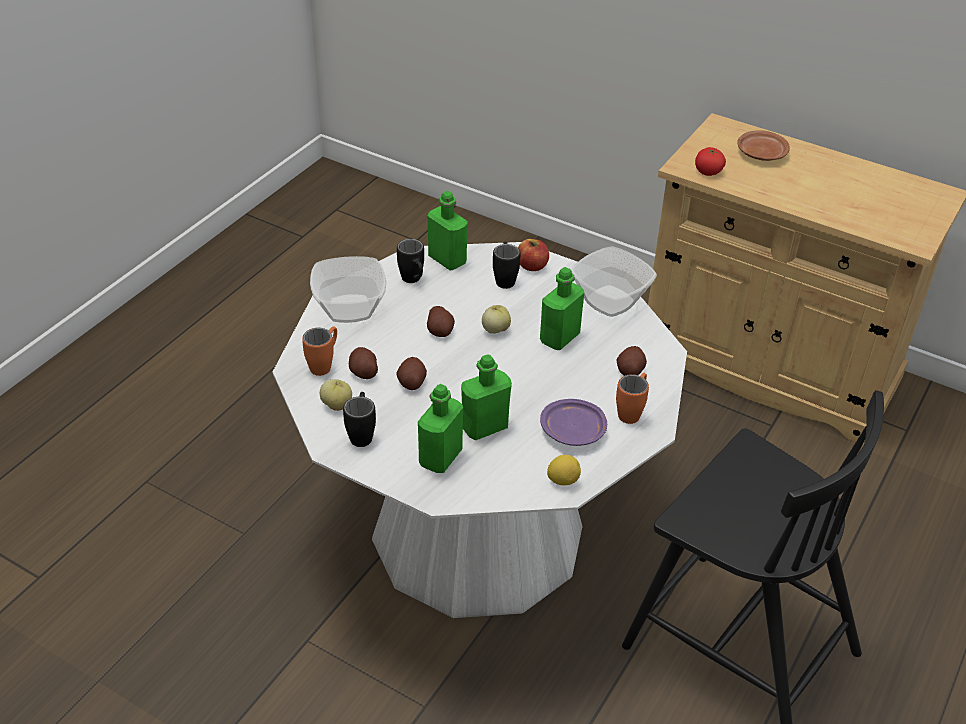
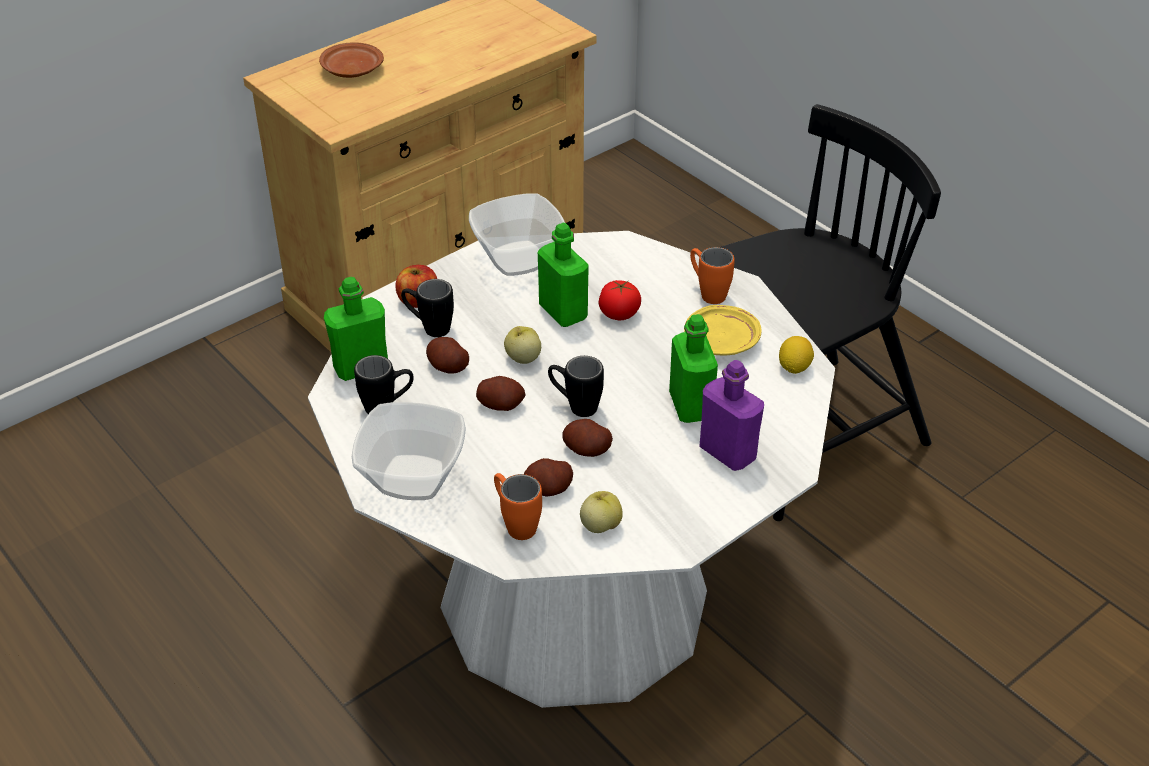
camera: 70 degrees left, 0 degrees up
black mug [343,392,376,447] -> black mug moved to [548,356,604,417]
green bottle [418,384,463,473] -> purple bottle [699,360,764,471]
purple plate [540,399,607,446] -> yellow plate [684,305,762,355]
potato [616,346,647,376] -> potato moved to [426,337,469,374]
tomato [695,147,726,176] -> tomato moved to [599,280,641,320]

